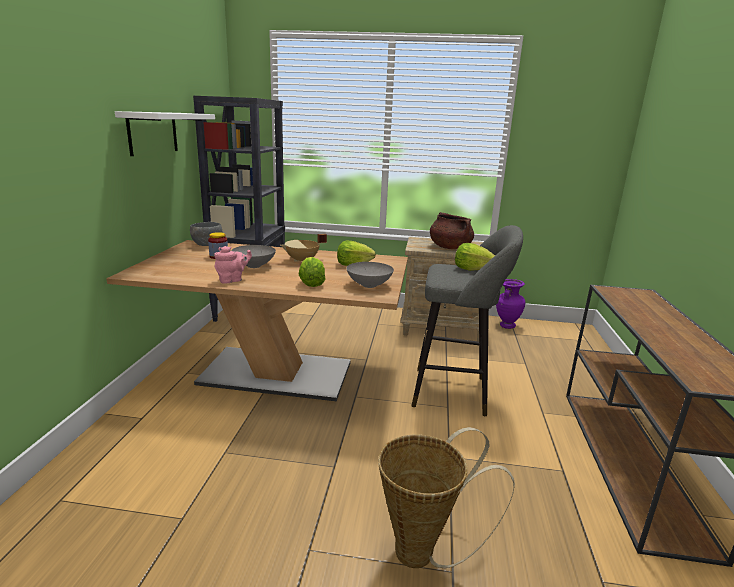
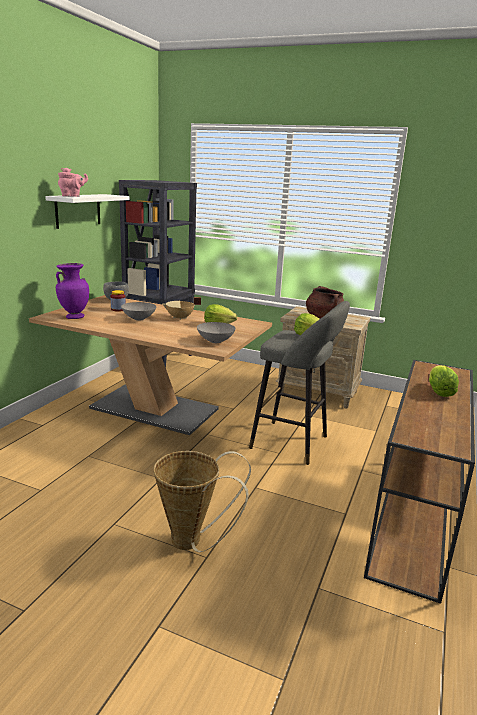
camera: 15 degrees right, 0 degrees up
pink teapot [214,246,252,284] -> pink teapot moved to [58,168,88,197]
lettuce [299,257,326,287] -> lettuce moved to [429,365,459,397]
purple vase [496,279,525,329] -> purple vase moved to [56,263,89,319]

